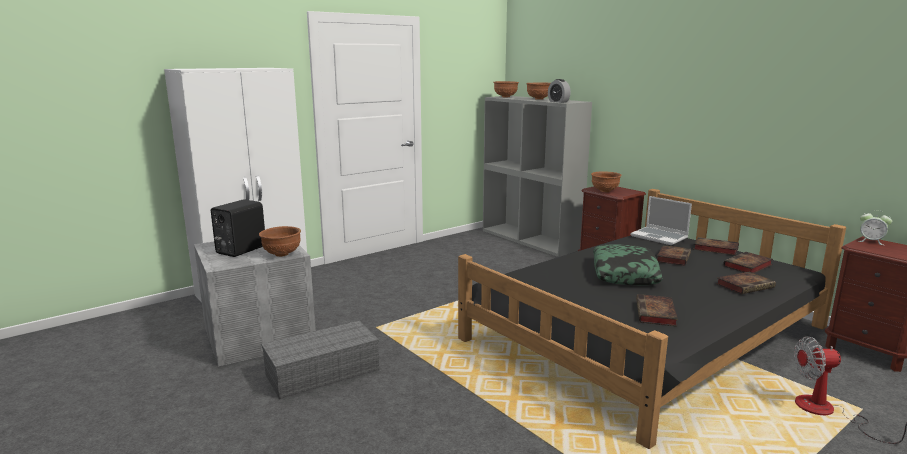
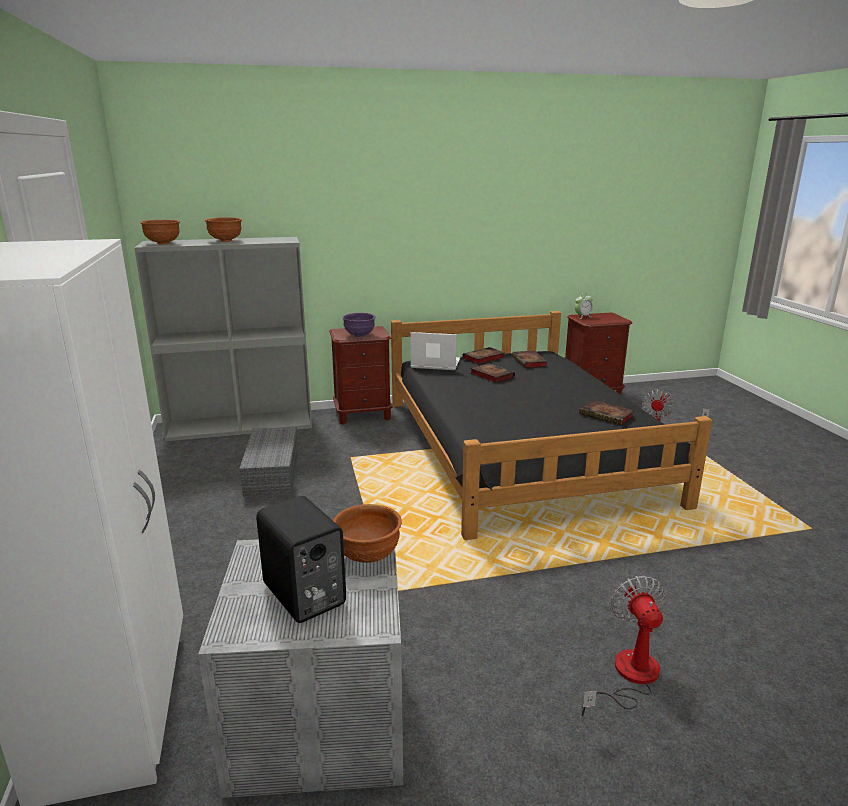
camera: 65 degrees left, 5 degrees up
grey storage box [261,321,379,399] -> grey storage box moved to [239,427,298,497]
alarm clock [548,79,571,103] -> none
brown bowl [591,171,621,192] -> purple bowl [342,313,376,337]
pillow [593,244,663,285] -> none
laptop [630,196,692,245] -> laptop turned 150 degrees counterclockwise [411,332,460,370]
book [716,272,776,294] -> none
none -> fan [581,576,665,716]

